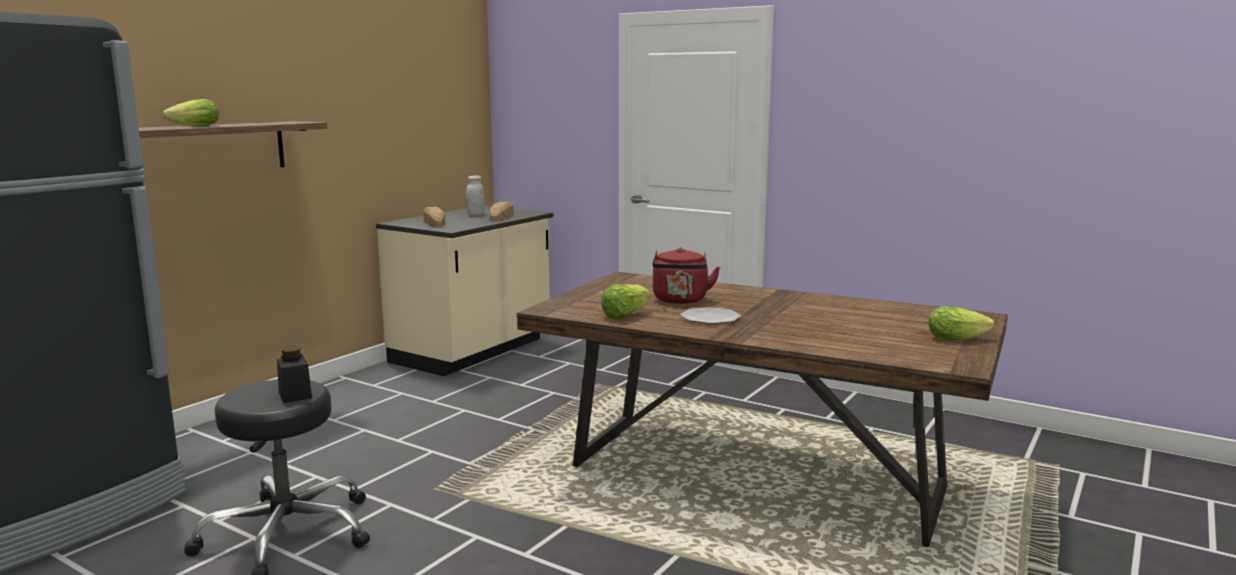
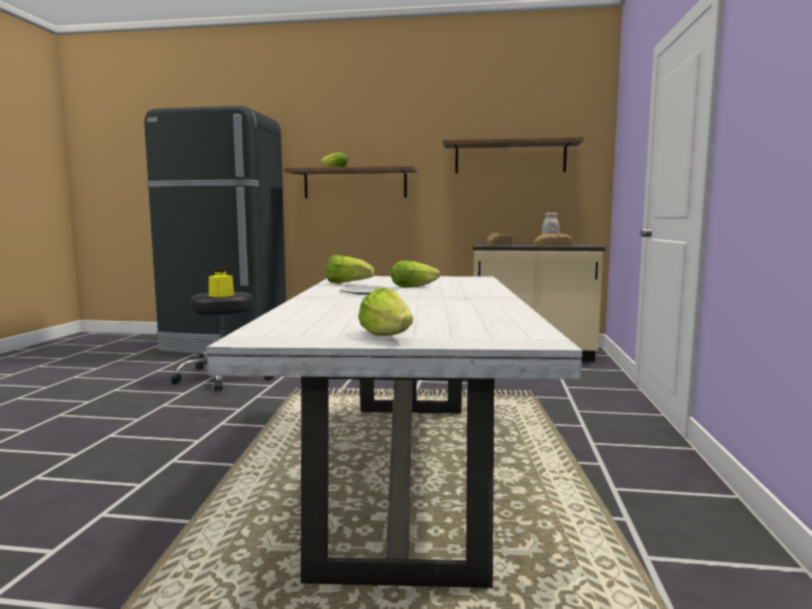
camera: 65 degrees right, 5 degrees down
black jar [277,347,312,403] -> yellow jar [209,268,234,297]
brown dining table [517,272,1008,547] -> white dining table [206,276,582,588]
red kettle [653,247,720,304] -> lettuce [391,260,440,288]
none -> shelf [443,137,584,173]

